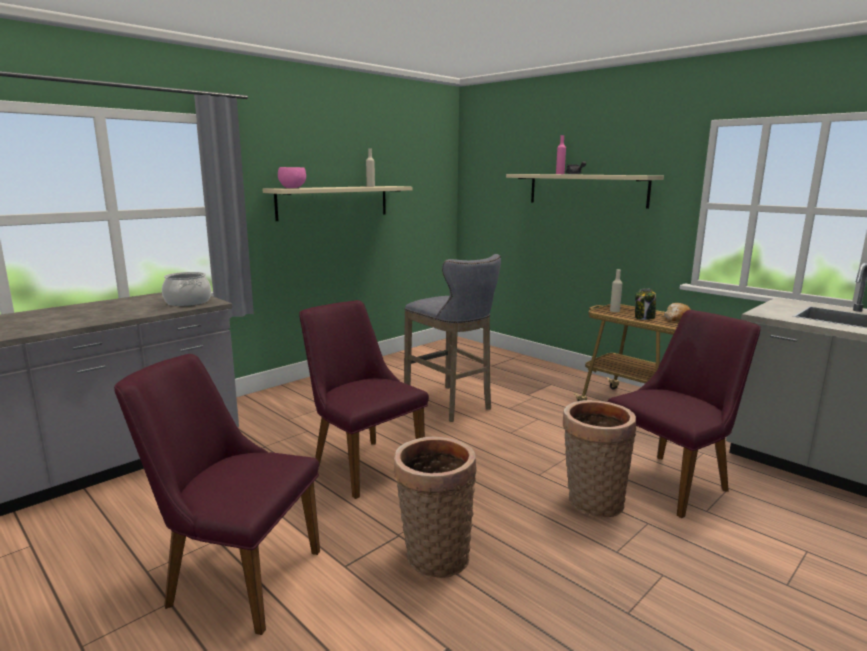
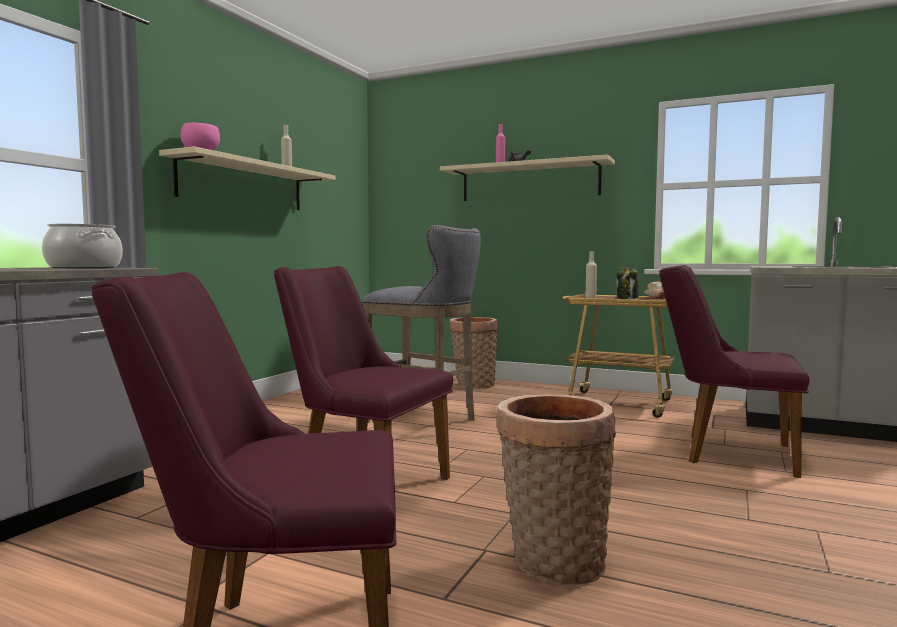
camera: 20 degrees left, 10 degrees down
basket [563,400,636,518] -> basket moved to [449,317,498,389]
purple chair [607,310,761,518] -> purple chair turned 105 degrees counterclockwise [659,265,809,478]

